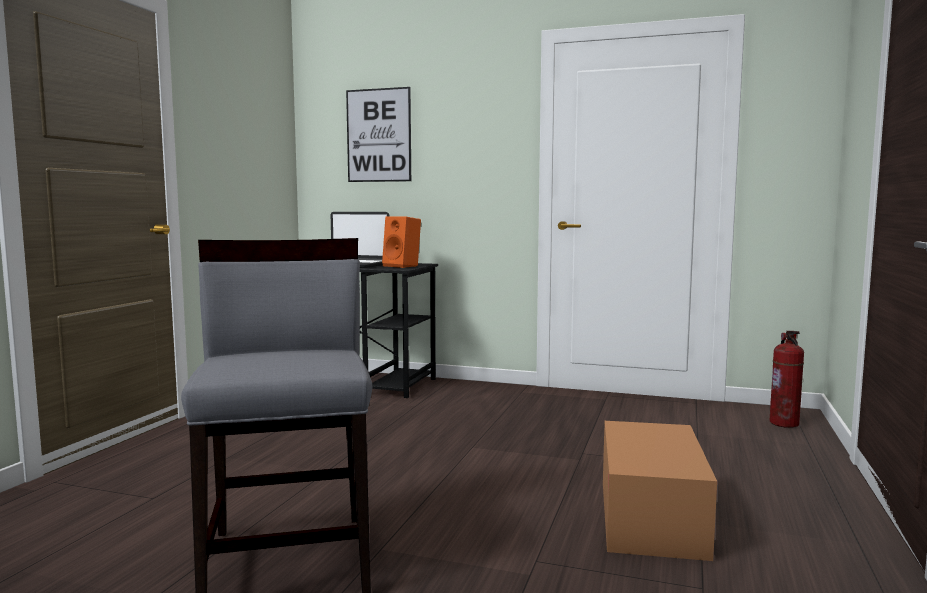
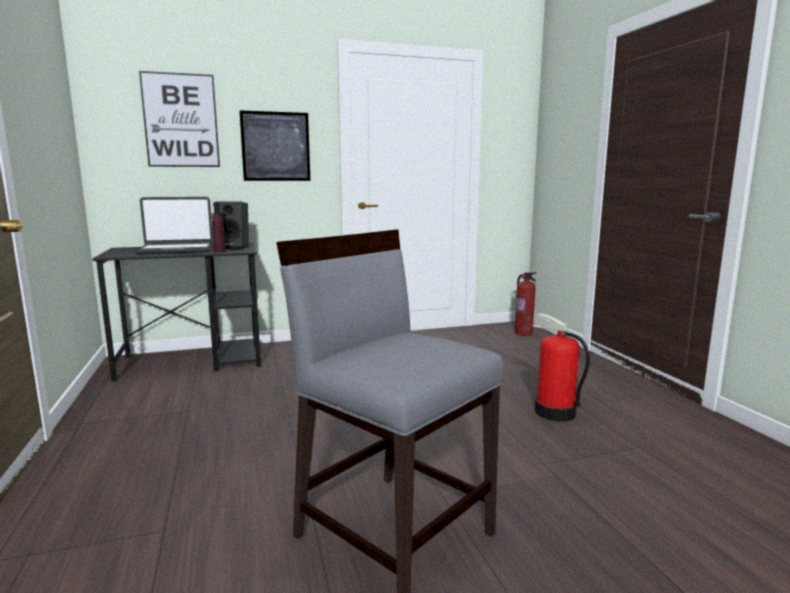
camera: 35 degrees left, 5 degrees up
orange speaker [382,216,421,268] -> black speaker [215,201,249,250]
cardboard box [603,421,717,561] -> fire extinguisher [532,313,590,421]
none -> purple bottle [212,202,226,253]
none -> picture [240,110,310,181]

